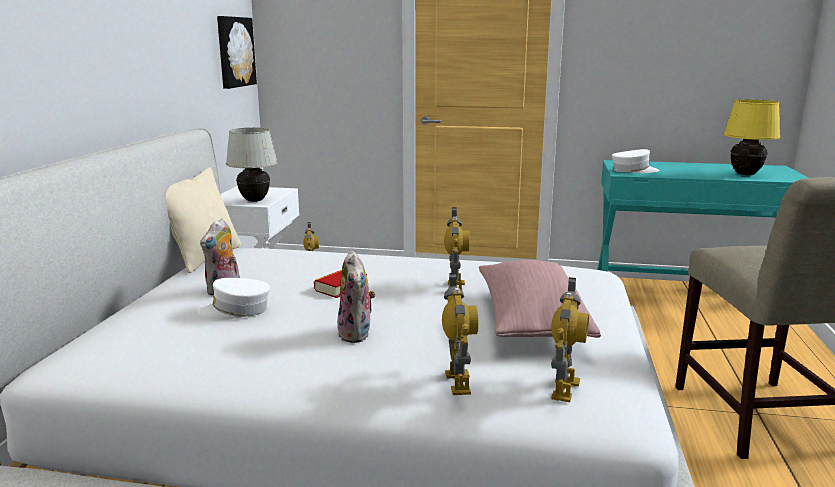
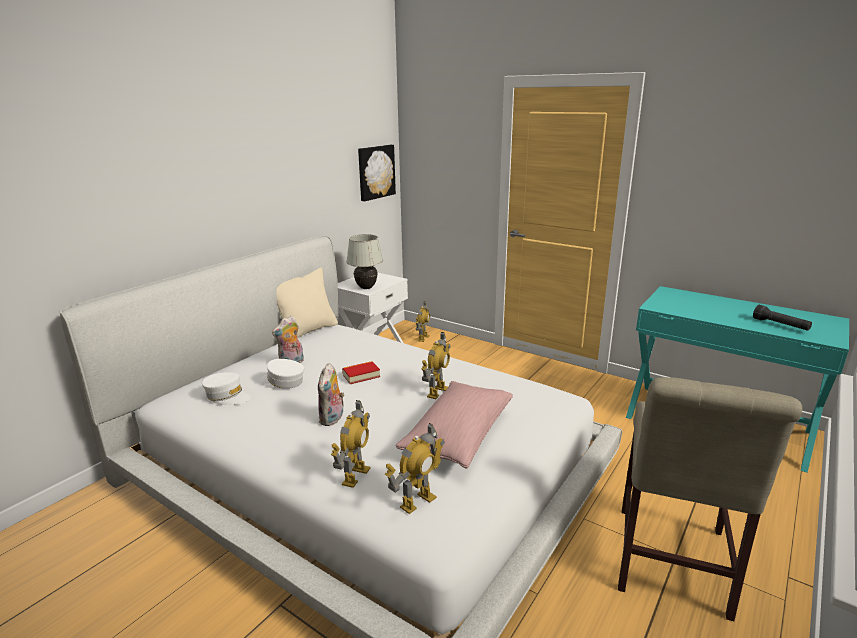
camera: 25 degrees right, 5 degrees up
white cap [612,149,660,173] -> white cap moved to [202,372,250,405]
yellow table lamp [723,99,781,175] -> black flashlight [753,305,812,331]

